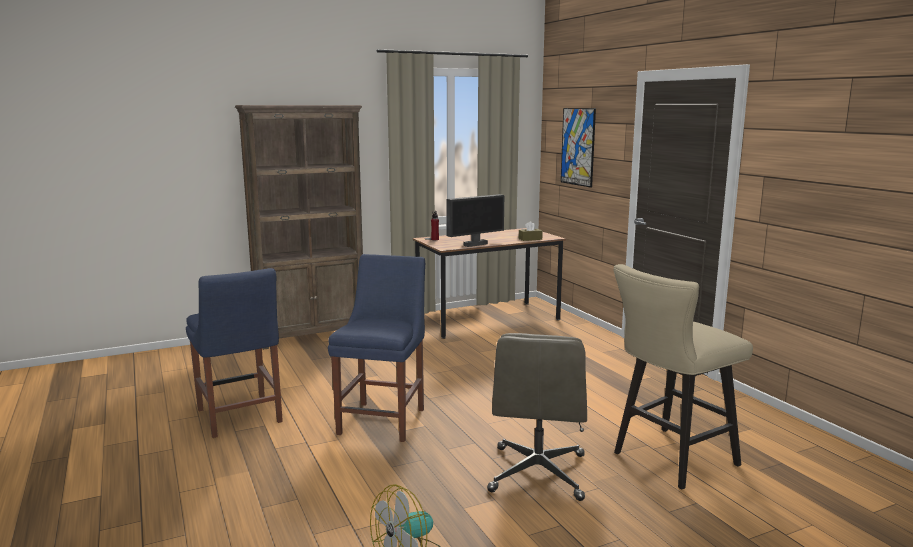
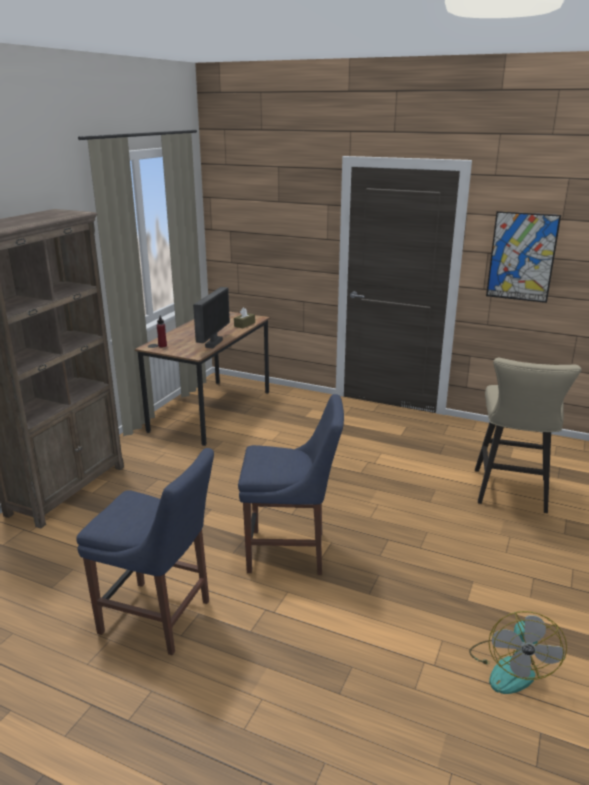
camera: 40 degrees left, 10 degrees up
blue chair [328,254,425,442] -> blue chair turned 120 degrees clockwise [238,394,344,575]
grey office chair [487,333,587,501] -> none
picture [561,108,596,188] -> picture moved to [486,211,561,303]

